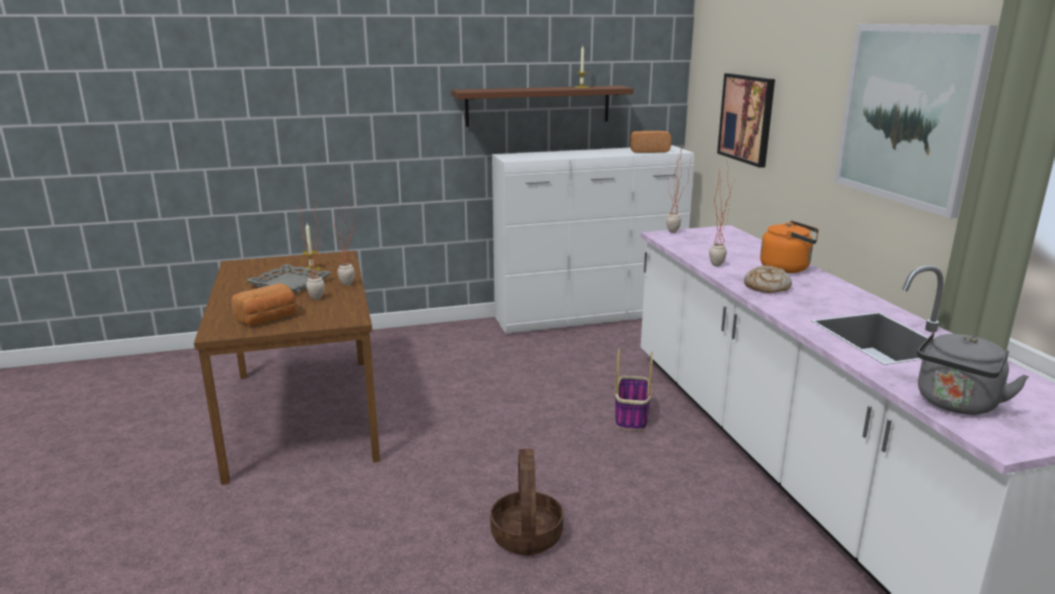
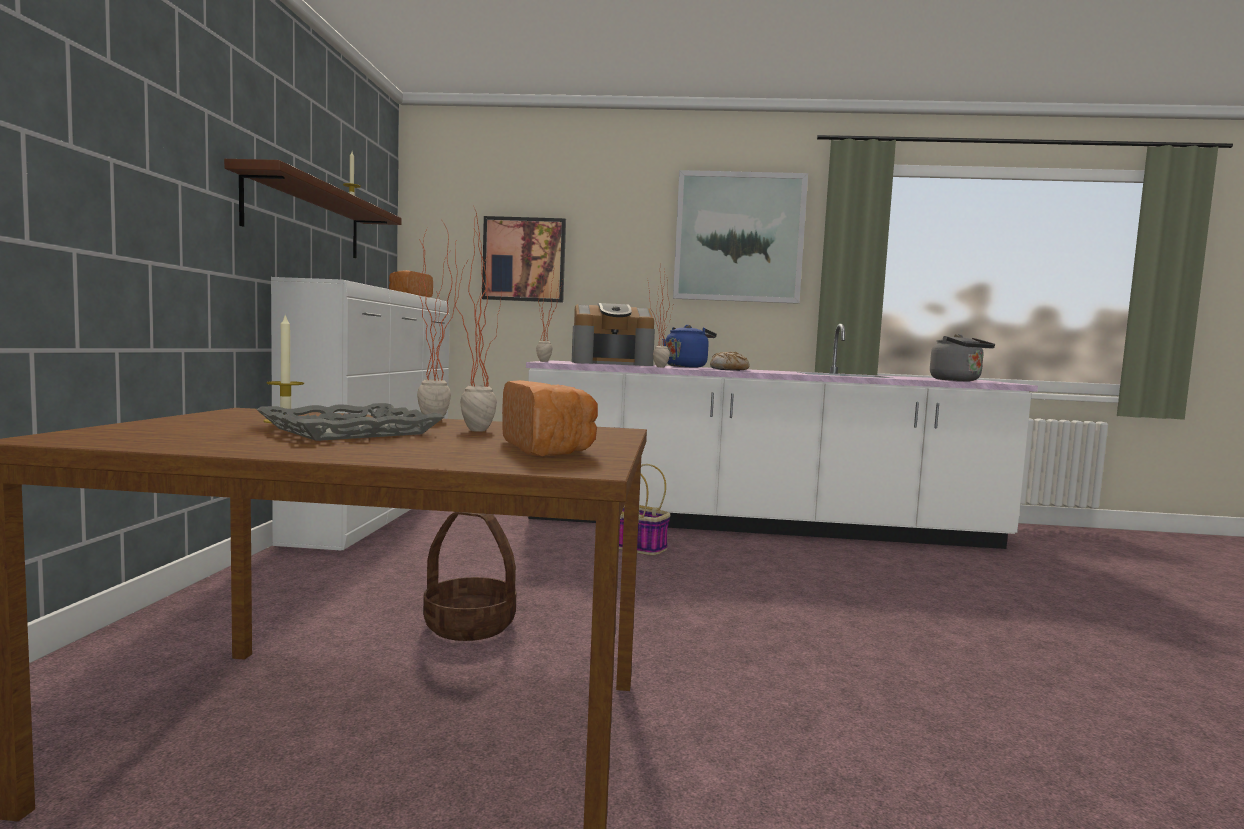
camera: 70 degrees left, 15 degrees down
basket [490,449,563,555] -> basket moved to [423,512,516,641]
orange kettle [760,221,819,273] -> blue kettle [662,325,717,367]
none -> coffee machine [572,303,655,366]

